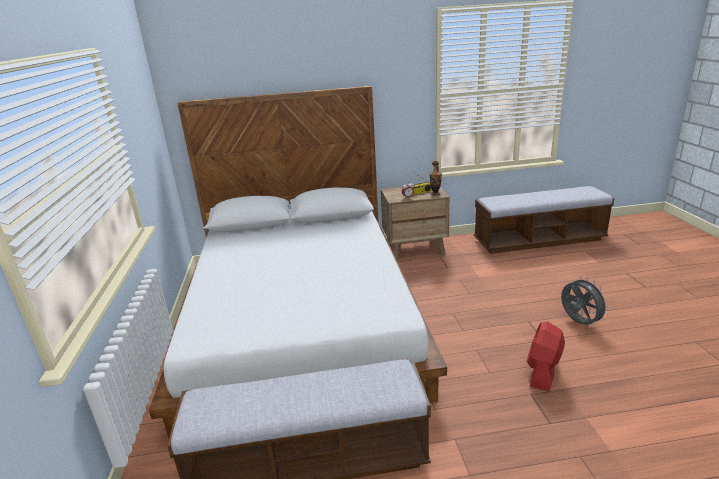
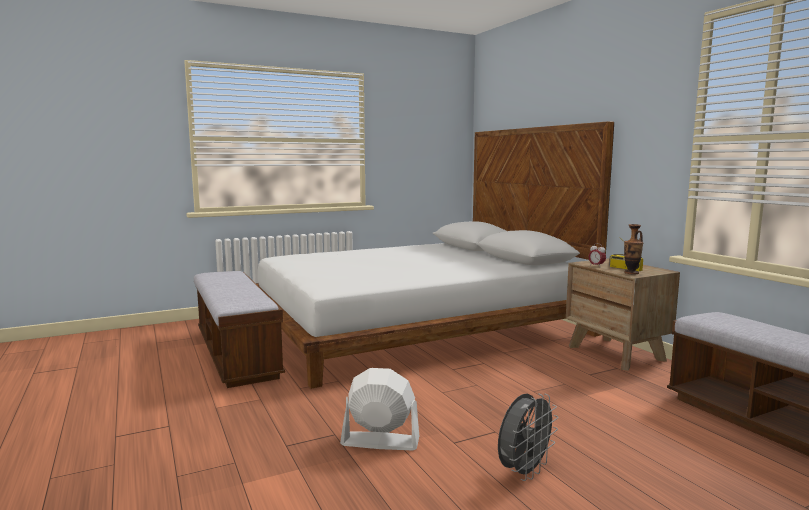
camera: 70 degrees right, 15 degrees down
red fan [527,321,565,391] -> white fan [340,368,419,451]

